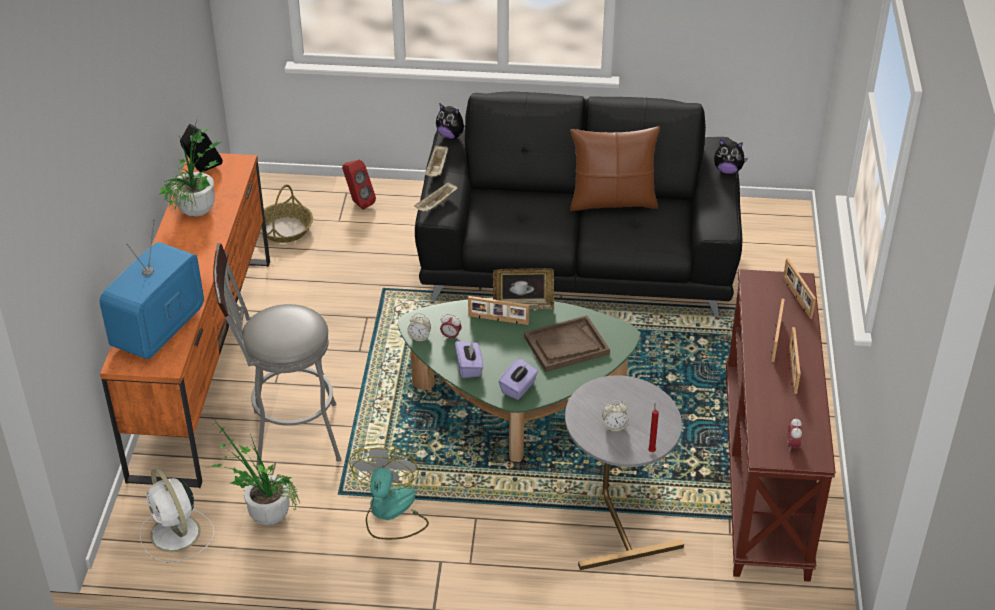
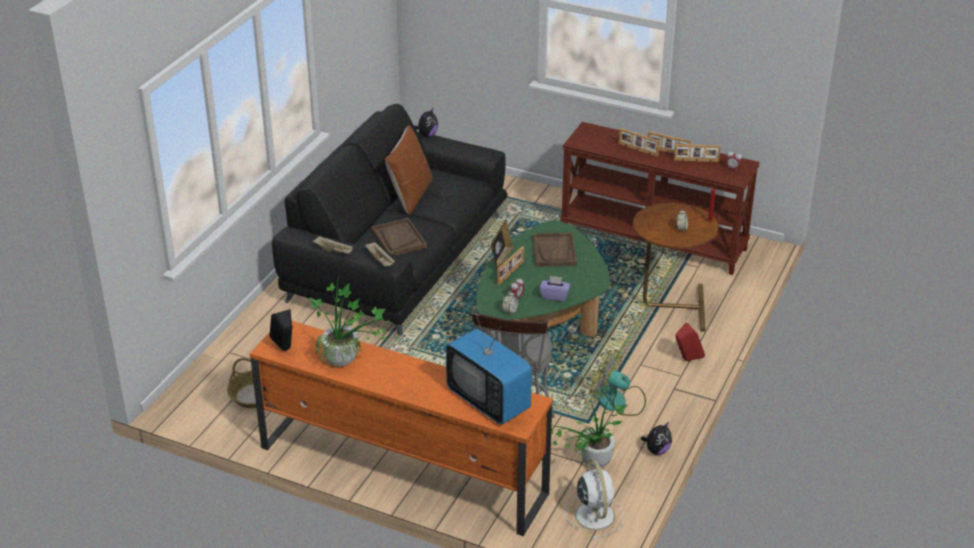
camera: 70 degrees left, 5 degrees down
white fan [140,468,215,563] -> white fan turned 90 degrees counterclockwise [564,459,624,540]
red speaker [342,160,376,210] -> red speaker moved to [675,322,705,361]
plush toy [436,104,465,139] -> plush toy moved to [641,422,672,455]
purple tissue box [499,359,538,400] -> none
grey side table [565,375,684,570] -> brown side table [633,203,718,332]
picture frame [783,258,816,319] -> picture frame moved to [674,144,721,162]
none -> brown tray [371,218,427,255]

